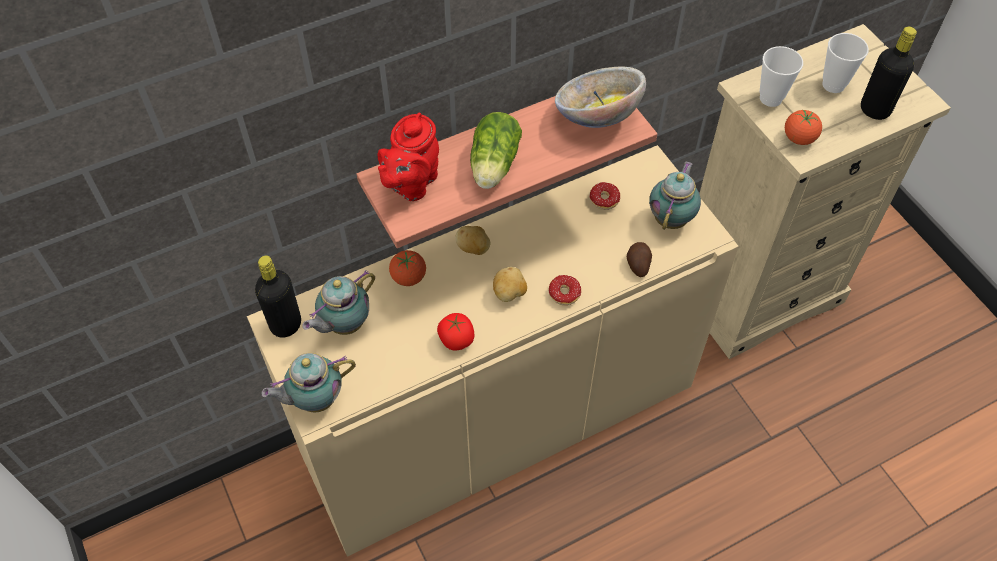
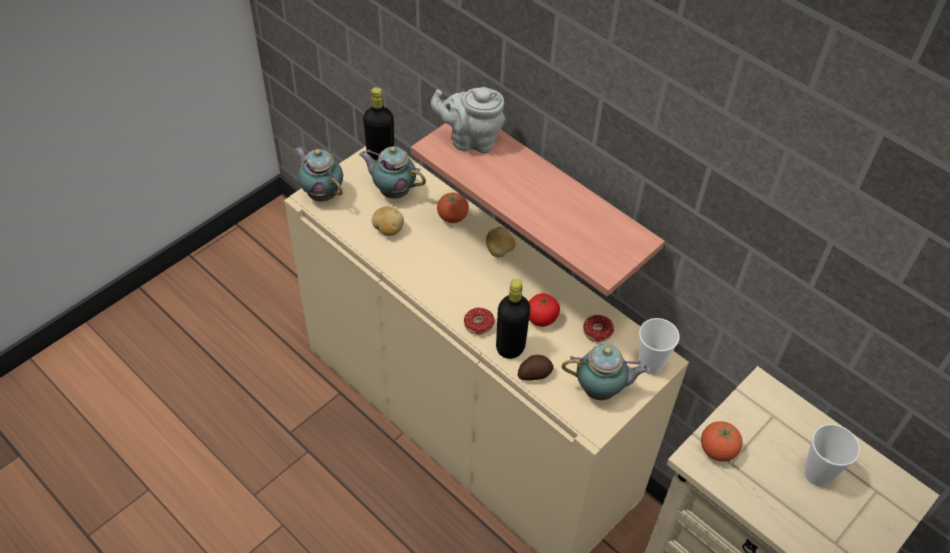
camera: 70 degrees right, 5 degrees down
red teapot [377,113,439,201] -> grey teapot [431,87,506,153]
tomato [437,313,474,351] -> tomato moved to [529,293,560,327]
lettuce [470,112,522,189] -> none
potato [493,267,527,302] -> potato moved to [372,206,404,236]
bowl [555,66,646,128] -> none
cup [760,46,803,107] -> cup moved to [639,318,679,374]
black bottle [861,26,917,120] -> black bottle moved to [496,279,530,359]

